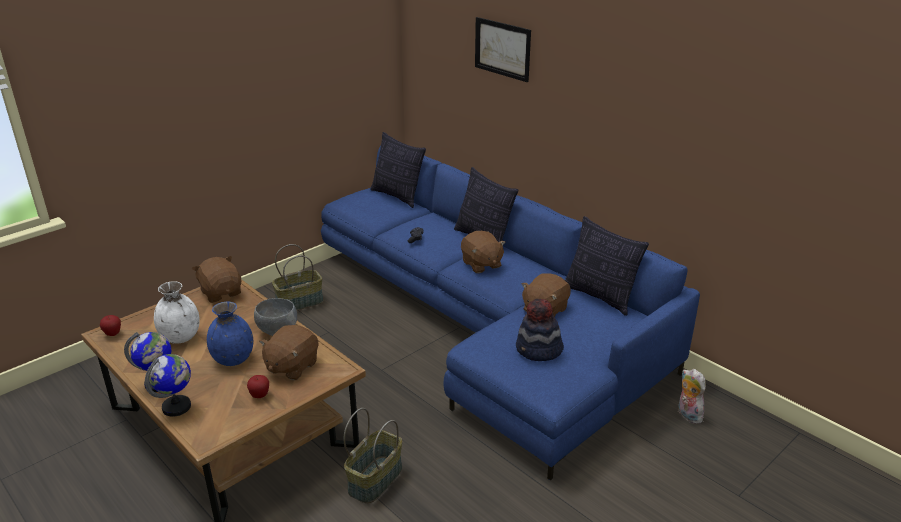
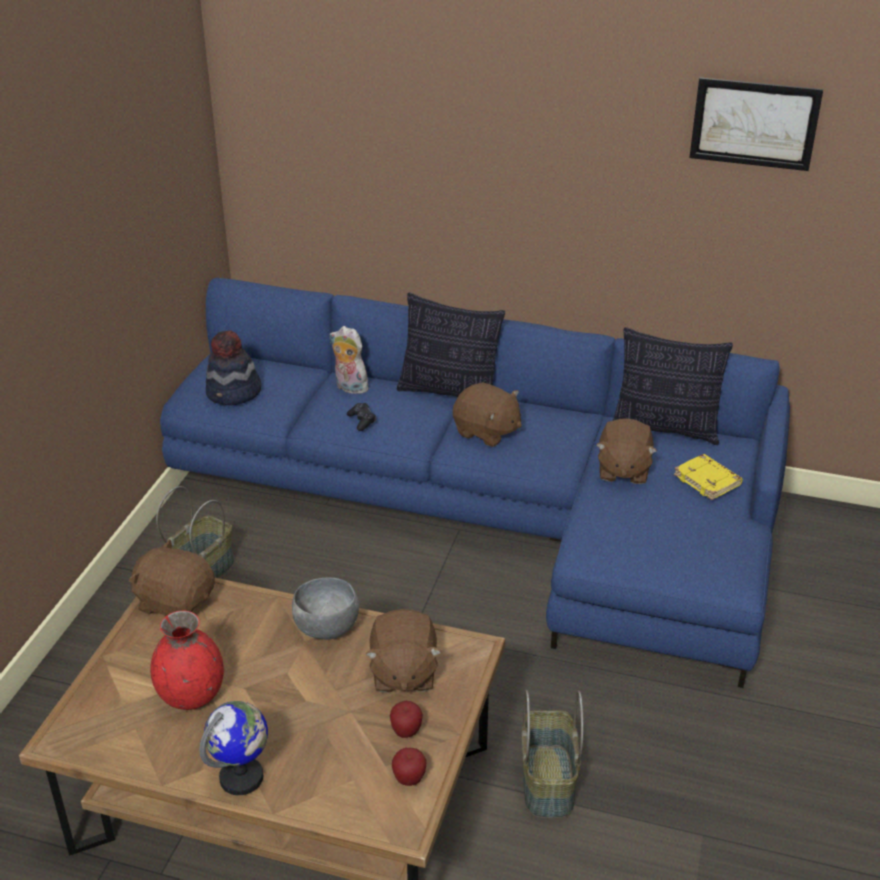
camera: 30 degrees left, 5 degrees up
apple [100,315,121,336] -> apple moved to [392,748,427,786]
globe [145,354,191,417] -> none
white vase [154,281,200,344] -> red vase [150,611,224,710]
blue vase [207,302,253,366] -> none
pillow [370,132,426,208] -> none
picture [475,17,531,82] -> picture moved to [689,77,823,171]
hat [516,299,564,361] -> hat moved to [206,330,262,405]
plush toy [679,369,706,424] -> plush toy moved to [330,326,368,394]
none -> yellow book [674,454,743,500]

